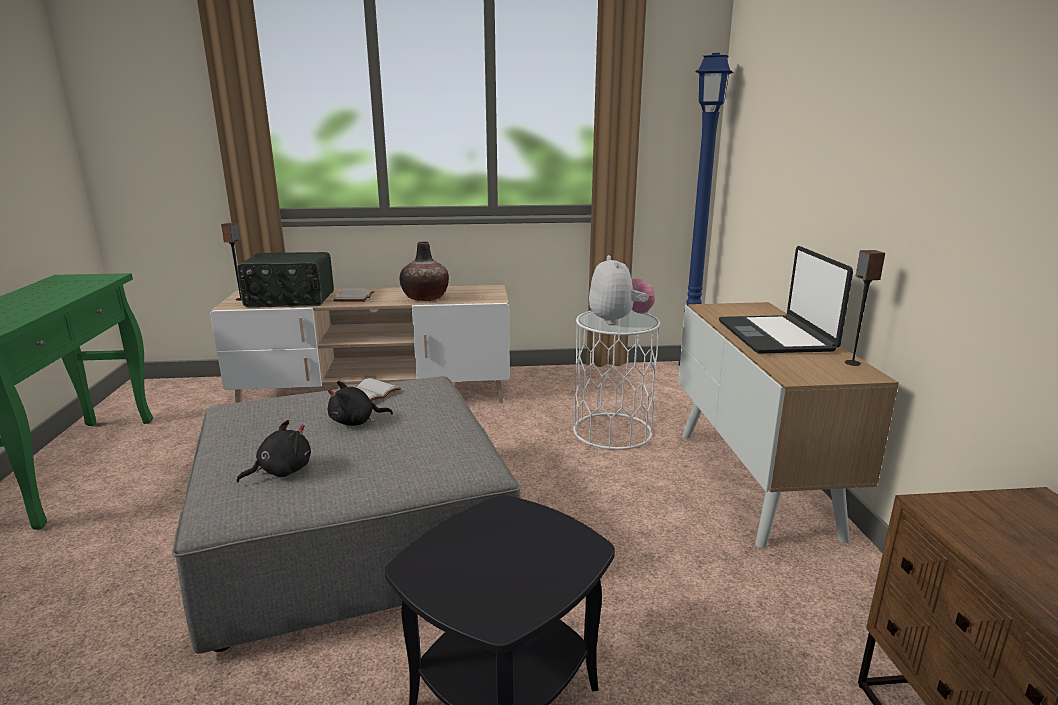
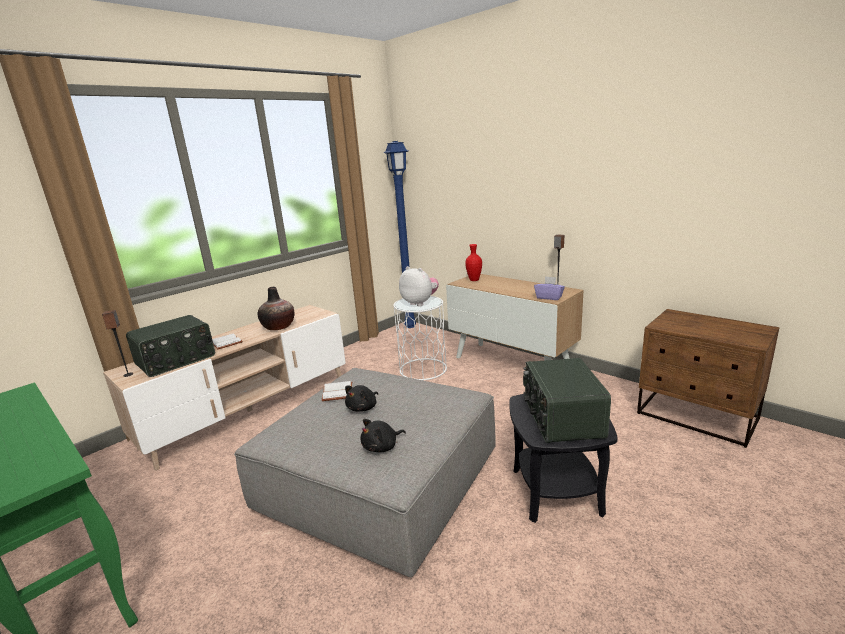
camera: 40 degrees left, 0 degrees up
black plush toy [236,420,311,482] -> black plush toy turned 135 degrees counterclockwise [360,419,406,452]
laptop [719,246,853,354] -> none
none -> red vase [465,244,482,281]
none -> radio [523,358,611,443]
none -> purple tissue box [534,276,565,300]

